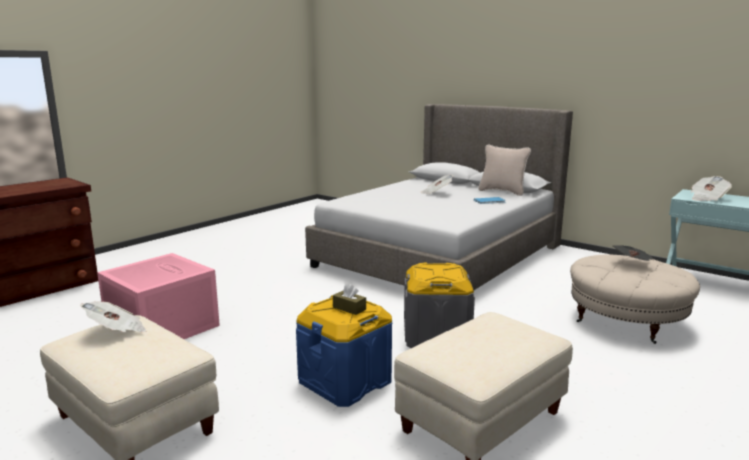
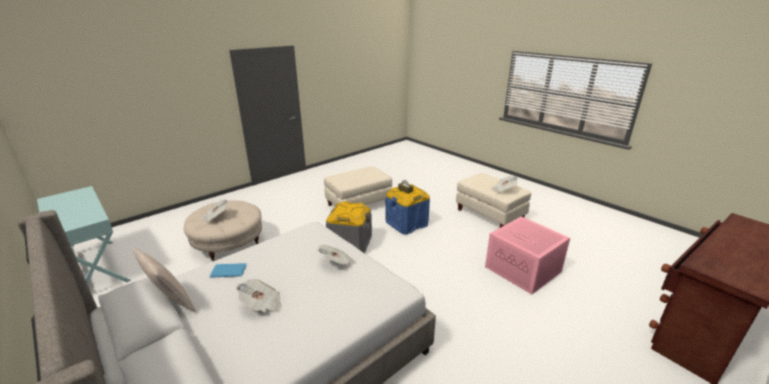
camera: 170 degrees left, 10 degrees up
newspaper [691,176,732,201] -> newspaper moved to [317,245,356,265]

